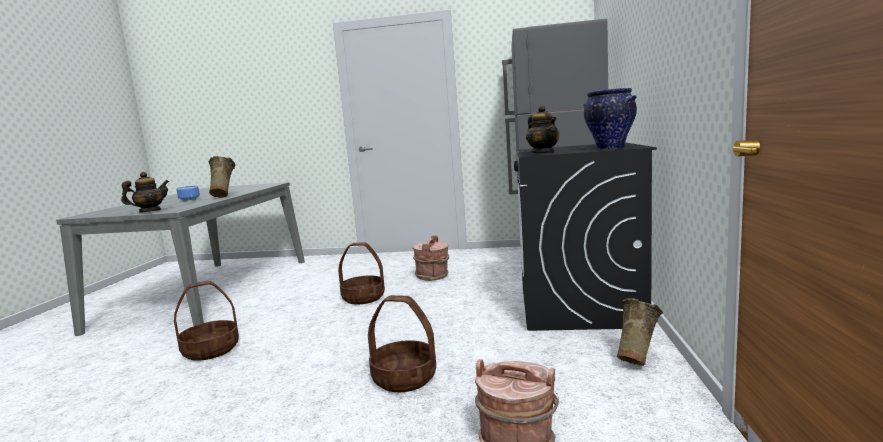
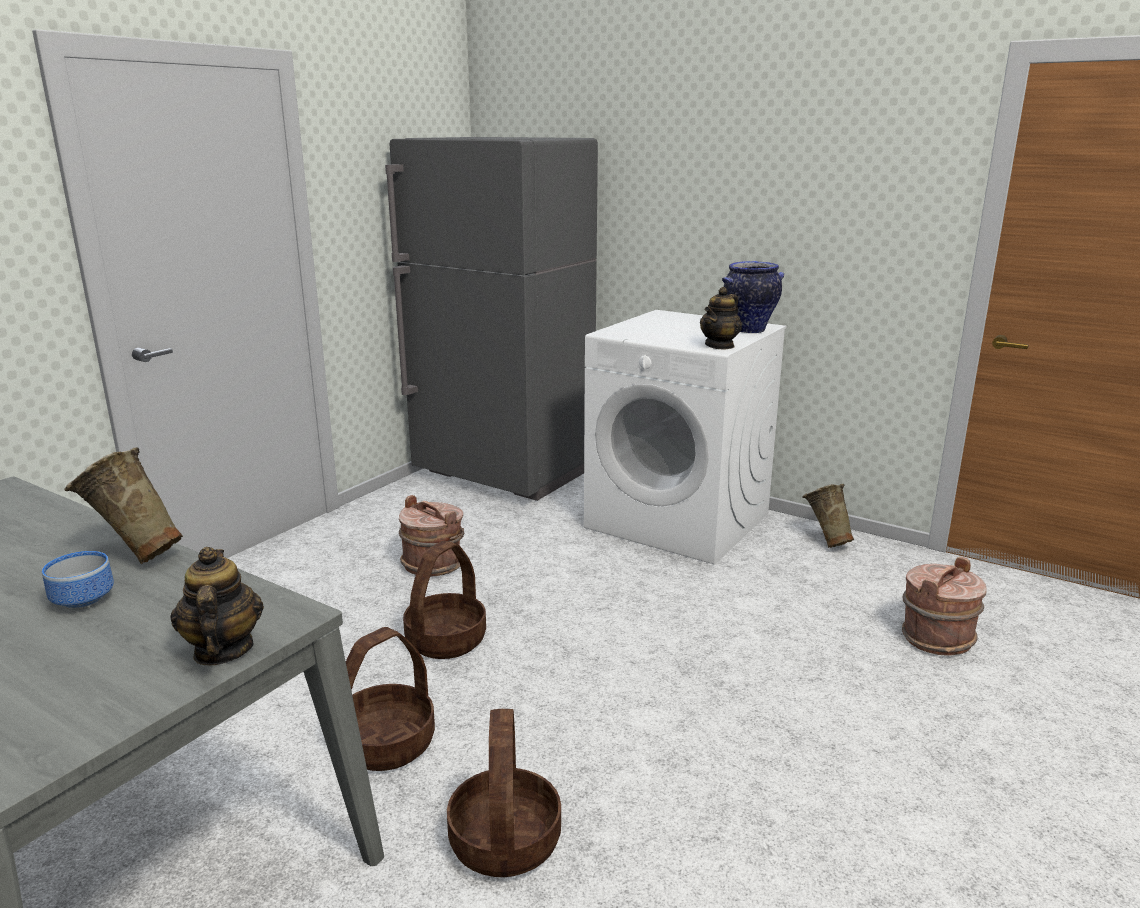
camera: 65 degrees left, 10 degrees up
basket [368,295,436,392] -> basket moved to [346,627,435,771]
black washing machine [514,142,657,331] -> white washing machine [584,310,787,565]
teapot [526,105,559,153] -> teapot turned 120 degrees clockwise [700,287,742,350]

